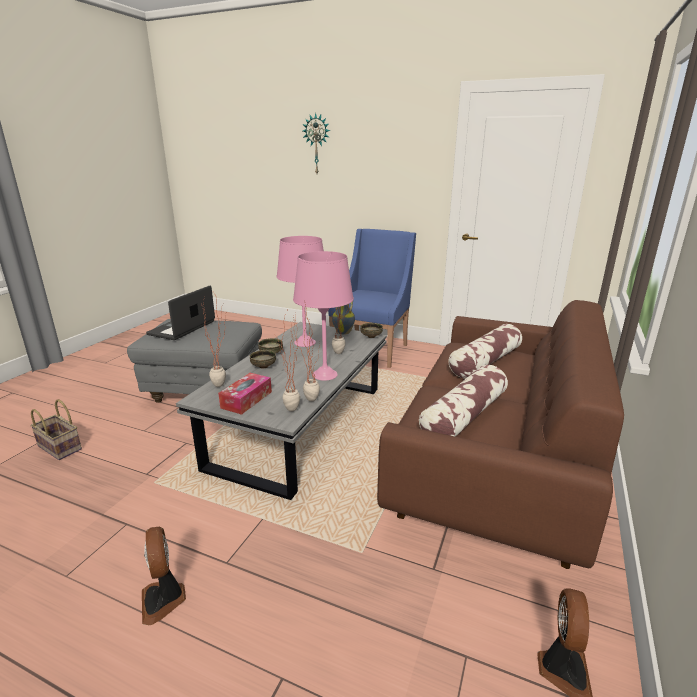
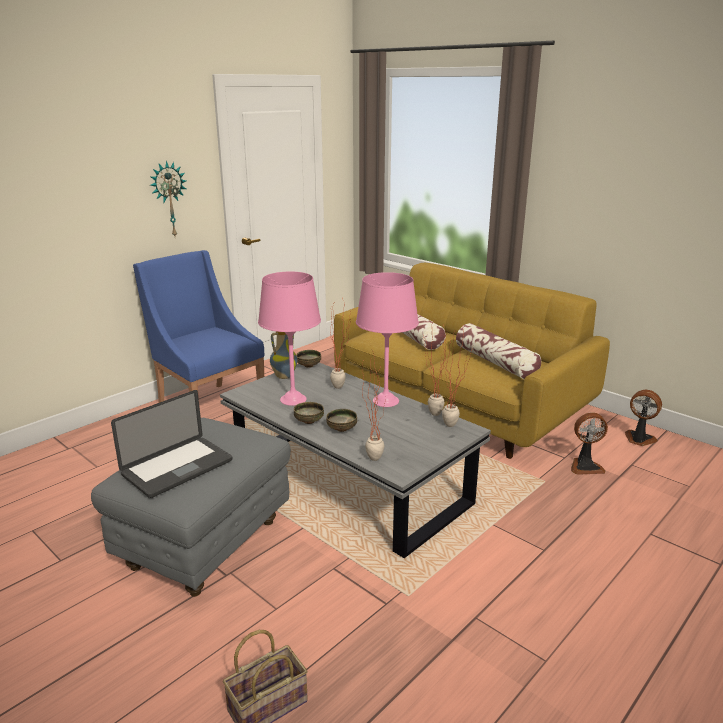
camera: 70 degrees left, 0 degrees up
fan [142,527,186,625] -> fan moved to [571,413,608,475]
laptop [146,285,215,340] -> laptop turned 90 degrees counterclockwise [111,390,232,498]
tissue box [218,373,272,415] -> none
wall clock [303,113,330,173] -> wall clock moved to [150,161,186,236]
brown sofa [377,300,624,569] -> yellow sofa [334,263,610,459]

